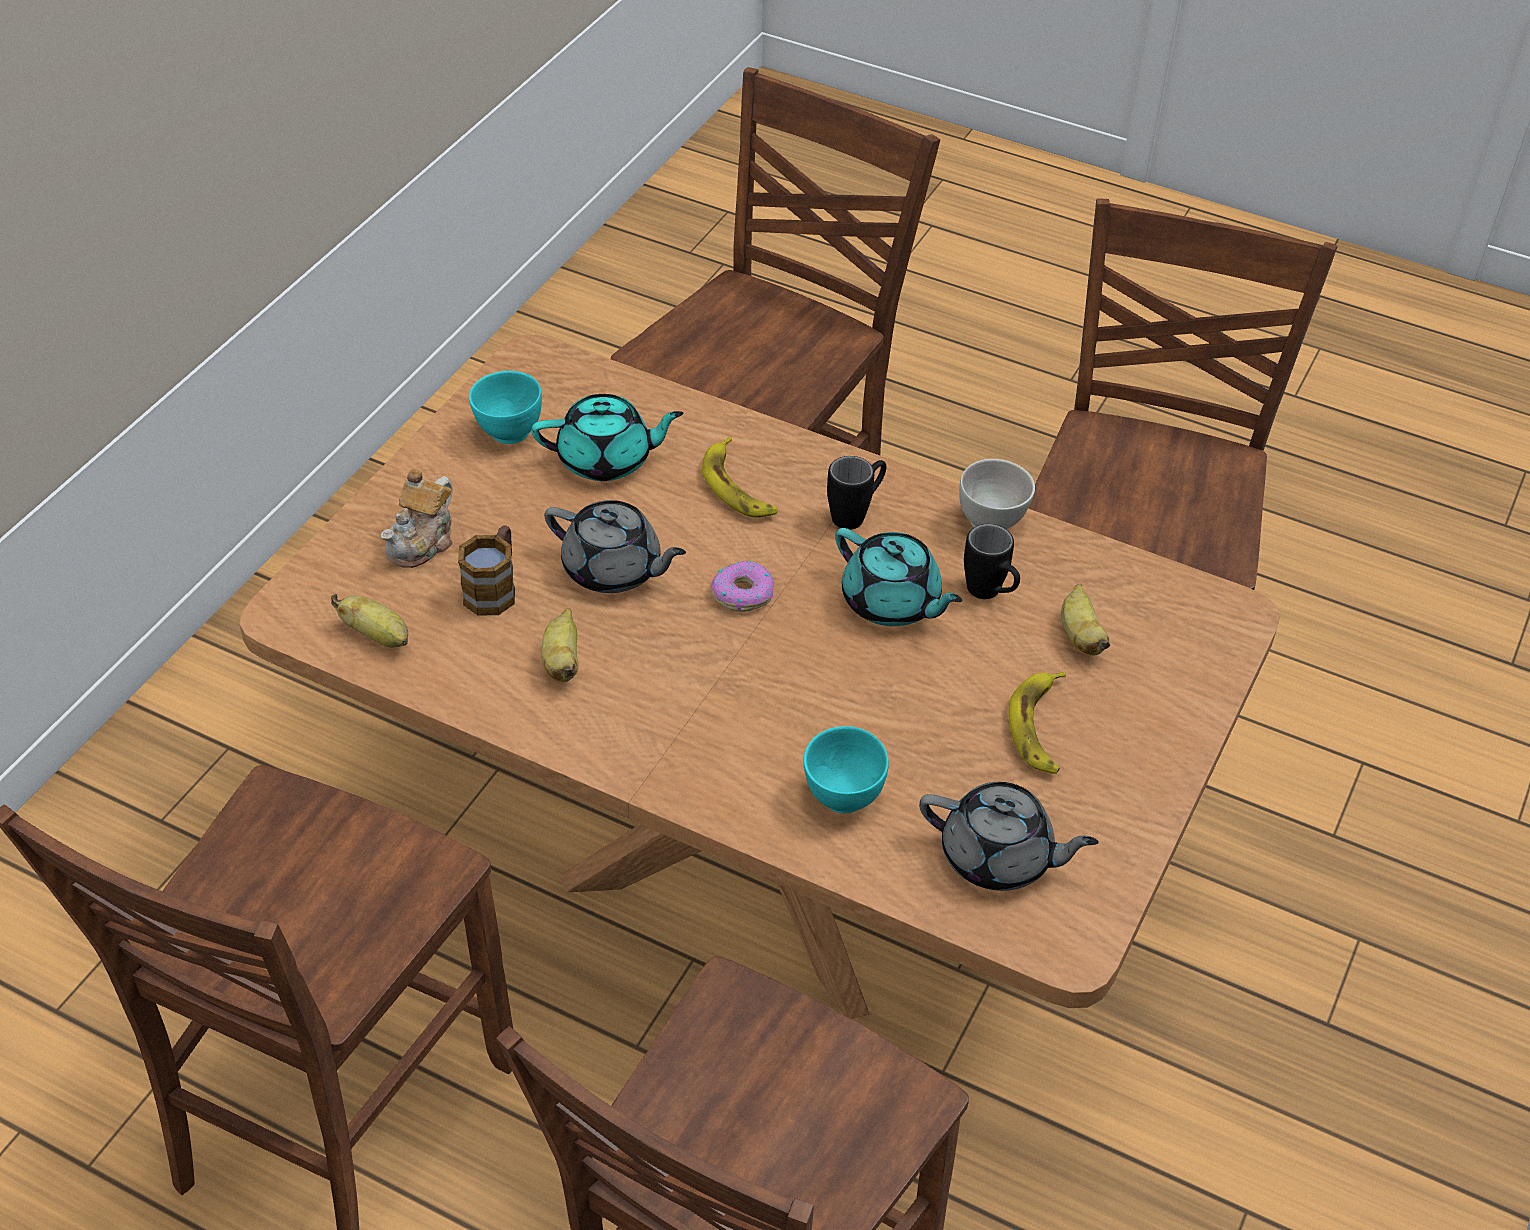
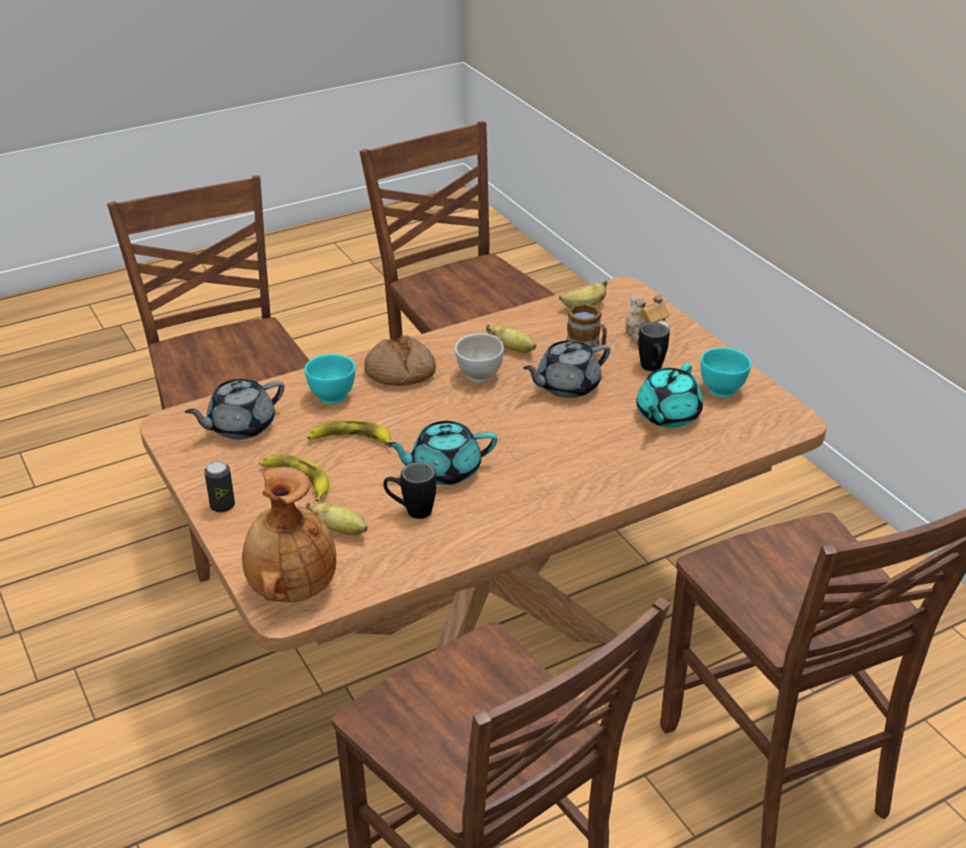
camera: 125 degrees right, 10 degrees down
banana [702,437,777,518] -> banana moved to [307,420,391,447]
donut [711,561,774,612] -> none
black mug [827,456,886,530] -> black mug moved to [638,322,670,371]
white bowl [959,459,1035,529] -> white bowl moved to [455,333,504,382]
none -> can [204,461,235,513]
none -> brown vase [242,467,336,602]
none -> bread [364,335,436,386]

